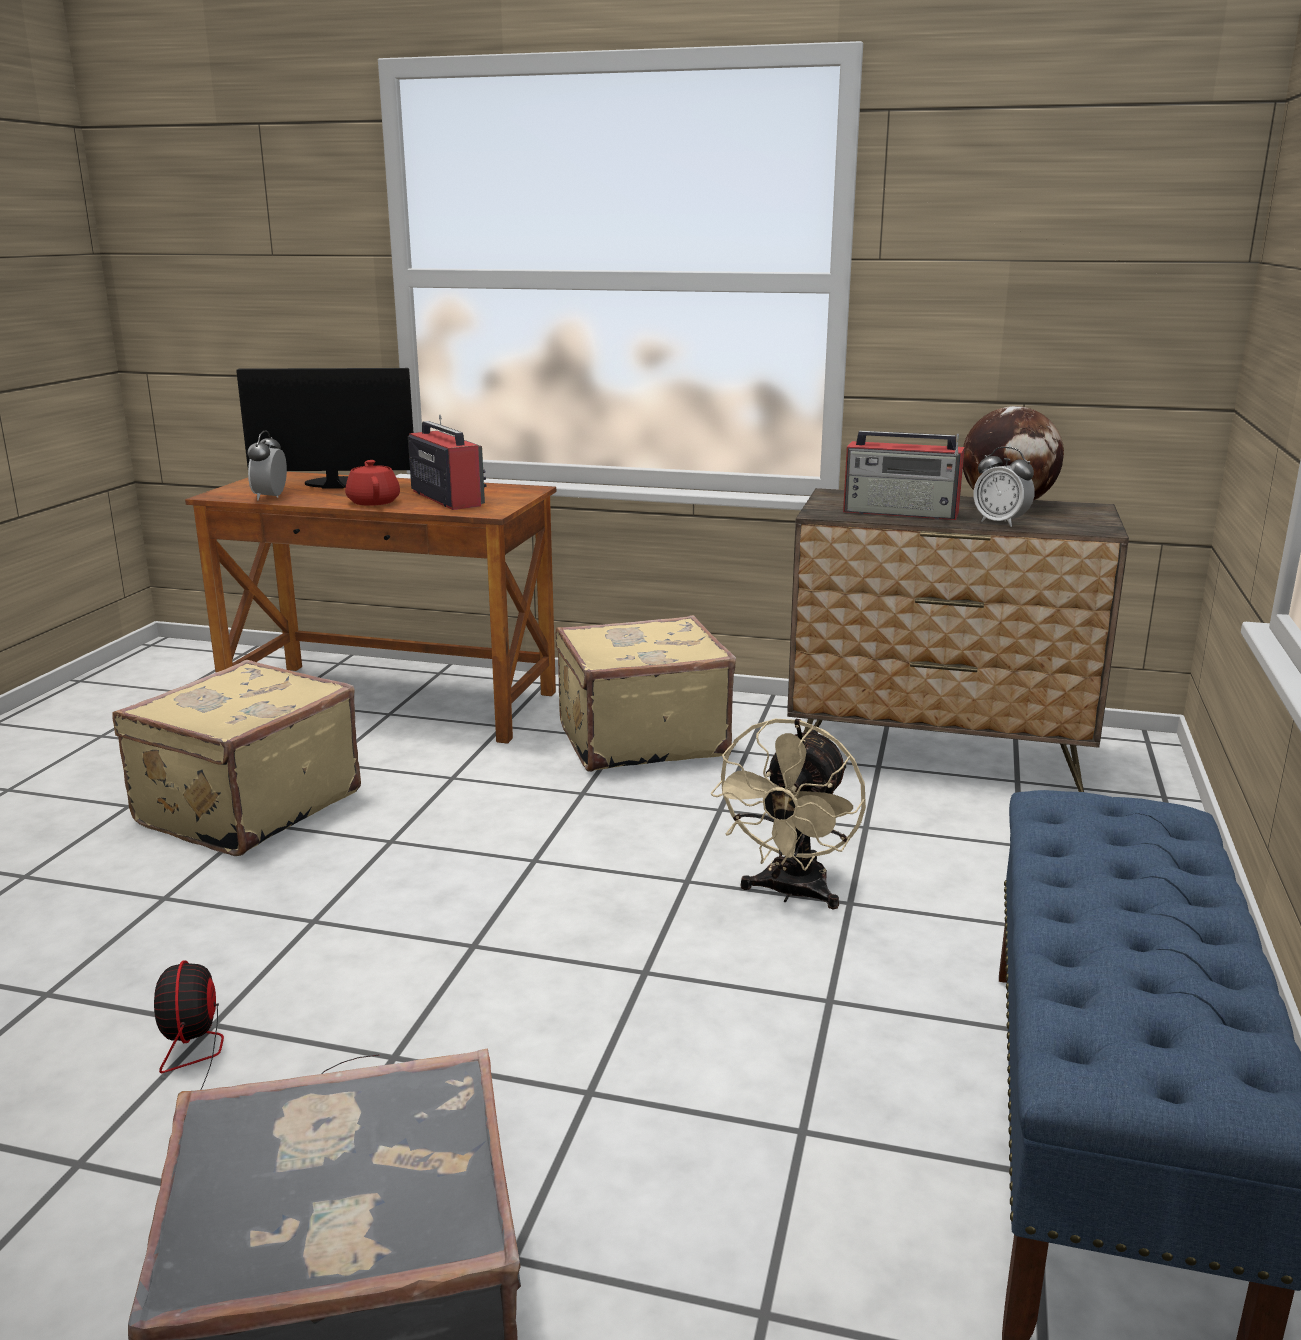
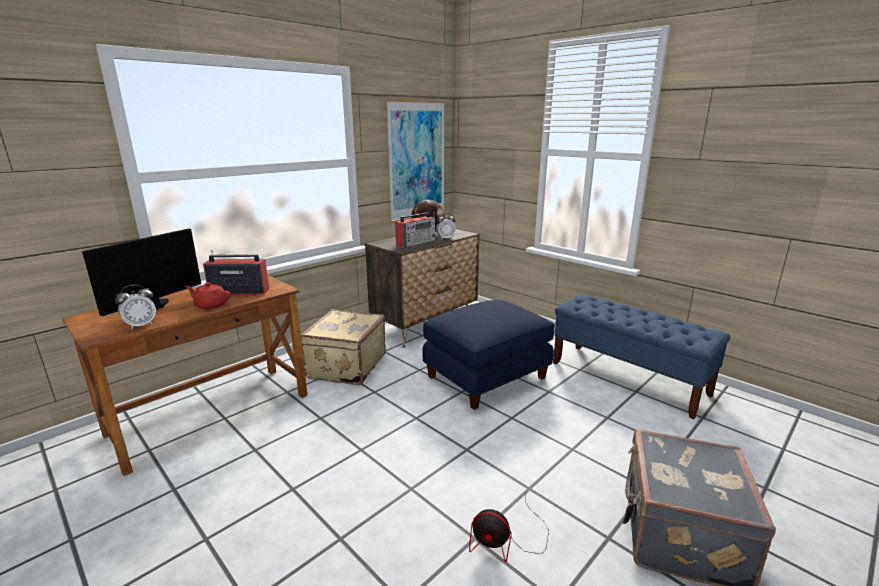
camera: 60 degrees left, 0 degrees up
beige suitcase [112,660,361,856] -> none
alarm clock [247,431,287,500] -> alarm clock turned 75 degrees counterclockwise [115,285,156,330]
beige fan [711,719,866,910] -> blue ottoman [422,300,555,410]
none -> picture [386,99,445,223]

